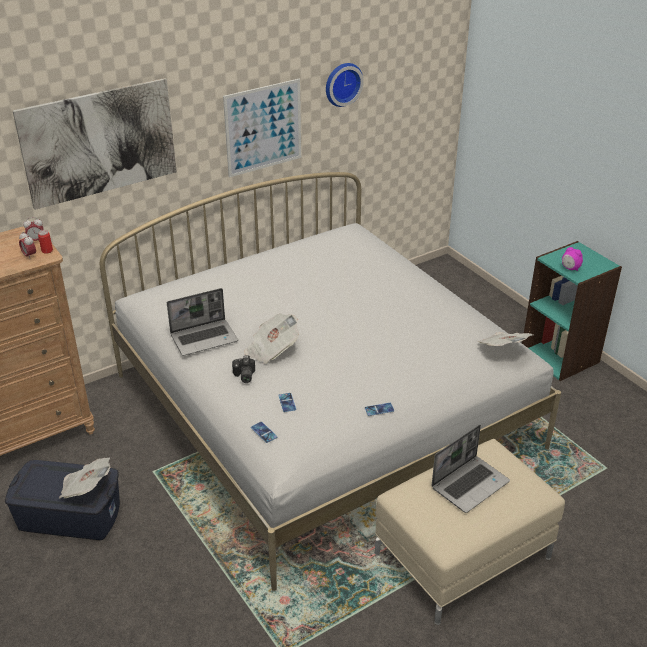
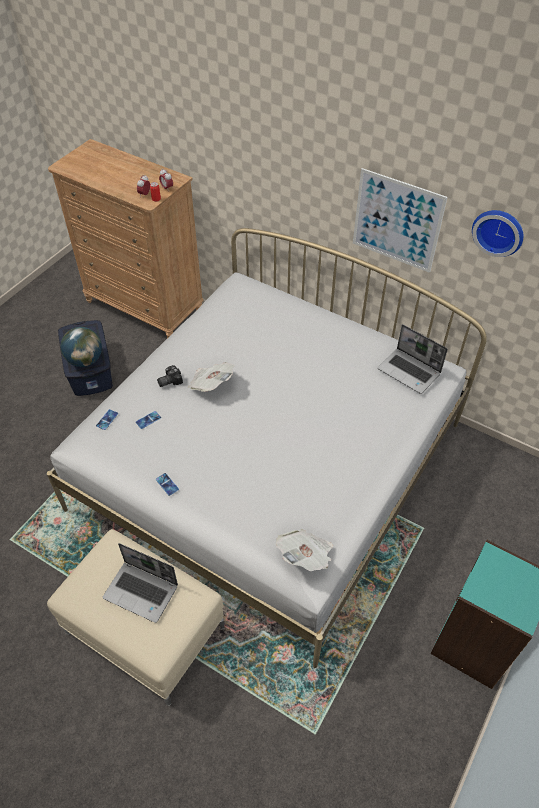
camera: 65 degrees right, 15 degrees up
picture [13,78,177,210] -> none
newspaper [59,458,110,499] -> globe [60,327,102,367]
laptop [167,288,238,356] -> laptop moved to [378,324,448,394]
alarm clock [562,247,583,271] -> none

